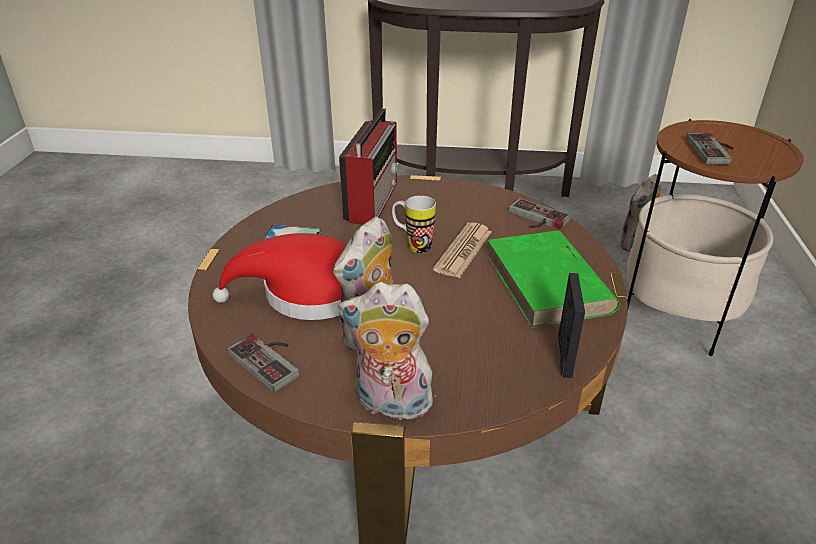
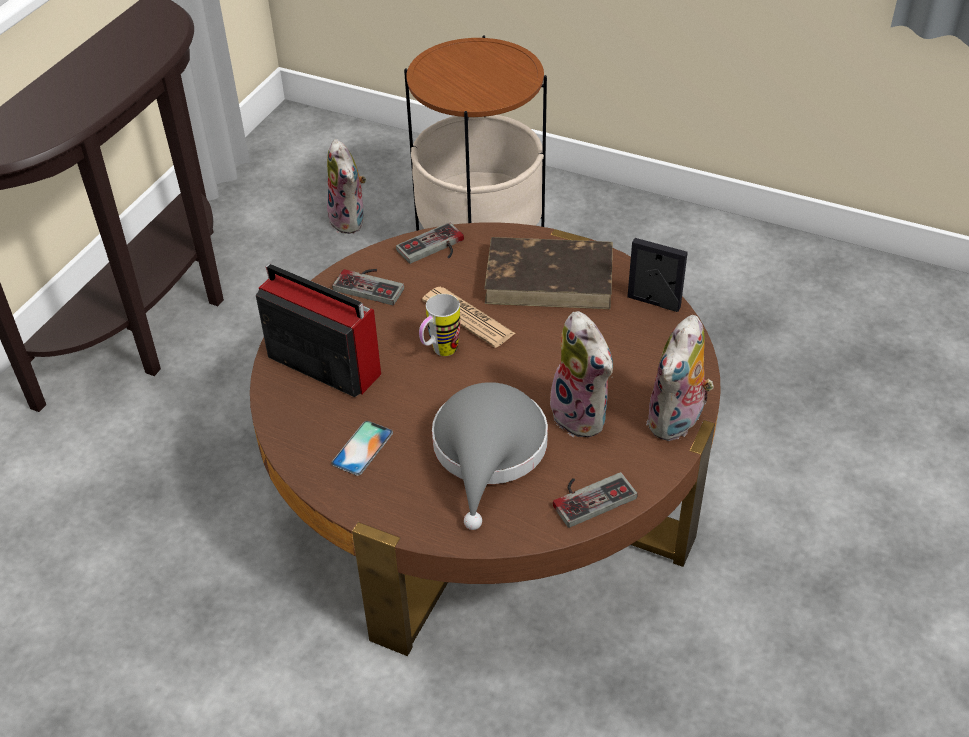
camera: 70 degrees left, 10 degrees up
red hat [213,233,347,320] -> grey hat [432,382,548,530]
green book [486,231,620,328] -> brown book [484,237,613,309]
game controller [686,133,734,164] -> game controller moved to [332,269,404,305]

